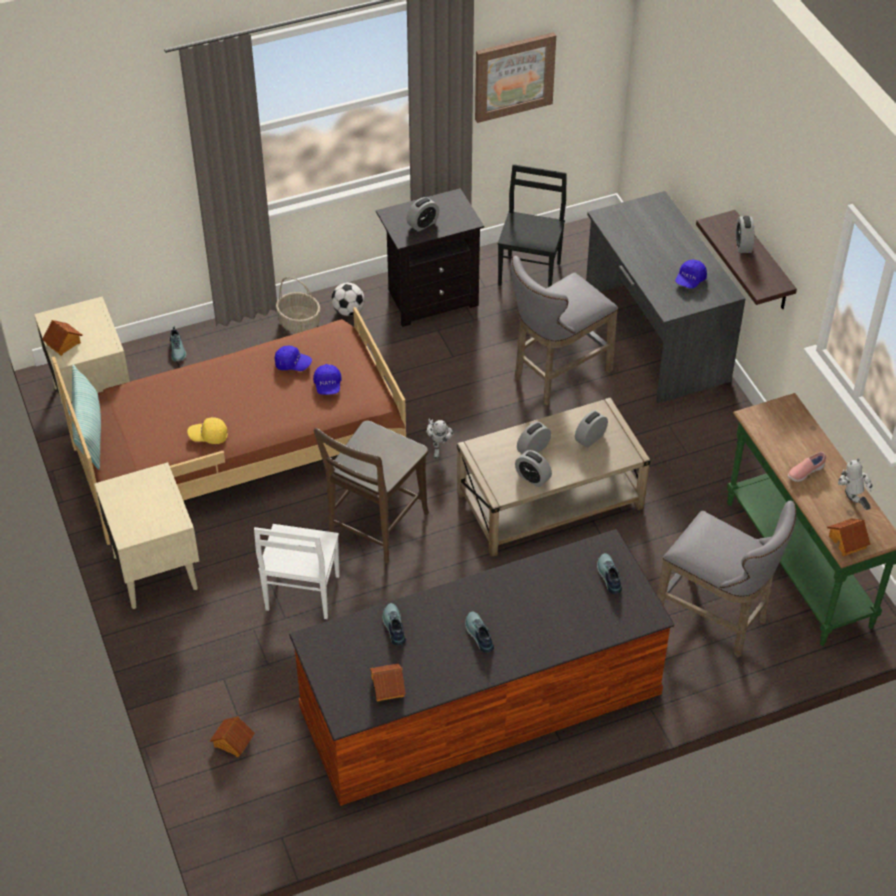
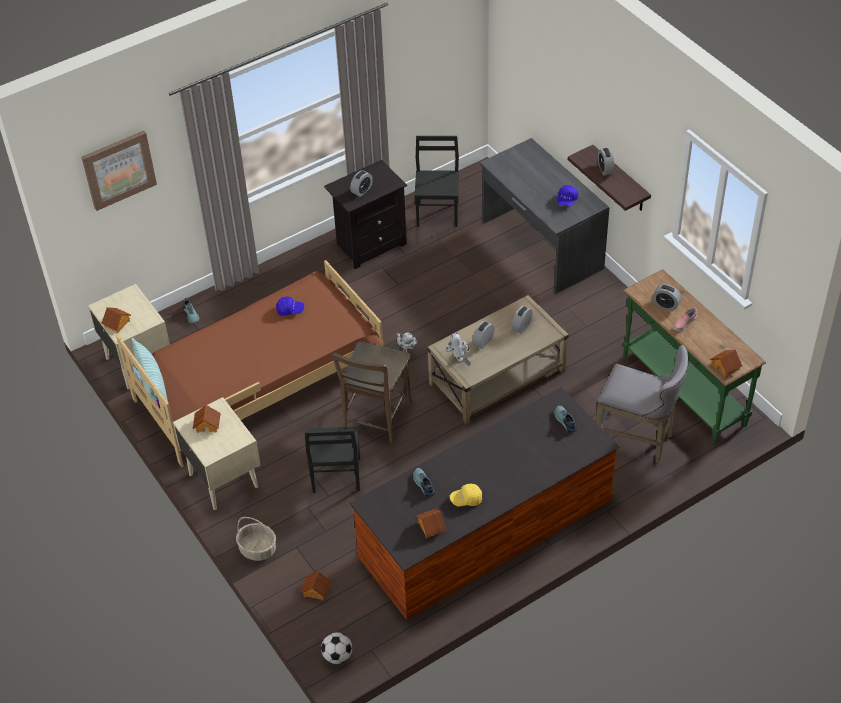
camera: 10 degrees left, 0 degrees up
yellow cap [187,417,228,444] -> yellow cap moved to [450,484,482,507]
white chair [254,524,340,619] -> black chair [305,427,360,493]
basket [276,277,320,333] -> basket moved to [236,517,276,561]
blue cap [313,364,342,395] -> none
football [331,283,365,316] -> football moved to [321,632,352,664]
shoe [465,612,494,653] -> none
picture [475,32,556,123] -> picture moved to [81,131,157,211]
grey stool [511,256,618,405] -> none
alarm clock [515,450,552,487] -> alarm clock moved to [652,284,681,311]
toy robot [838,458,874,510] -> toy robot moved to [446,332,471,366]
none -> toy house [193,405,221,433]

